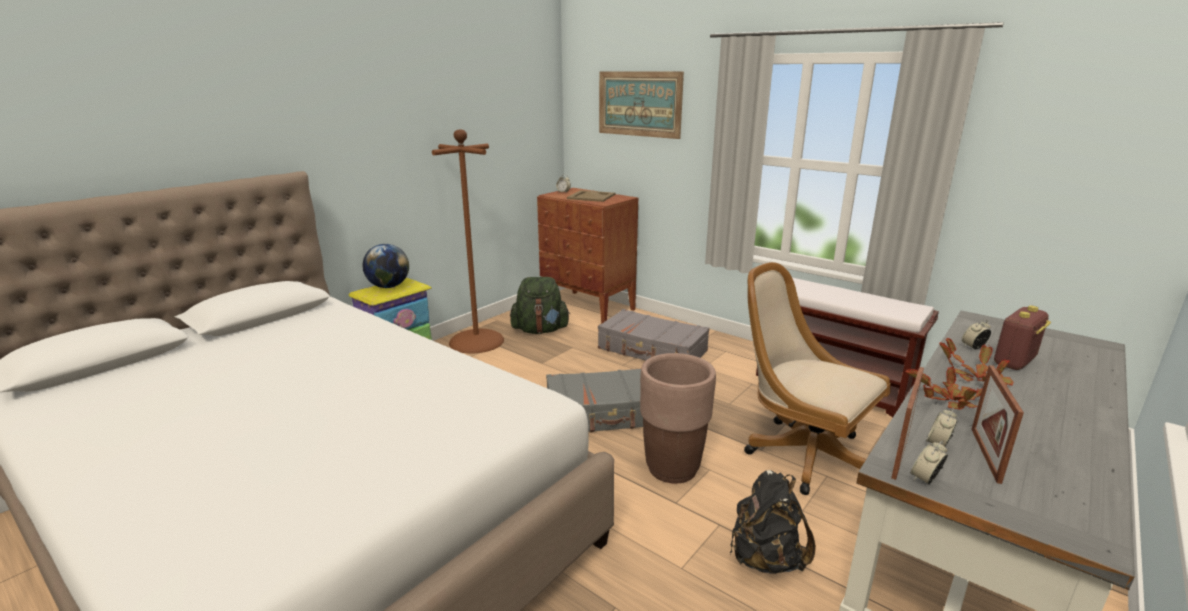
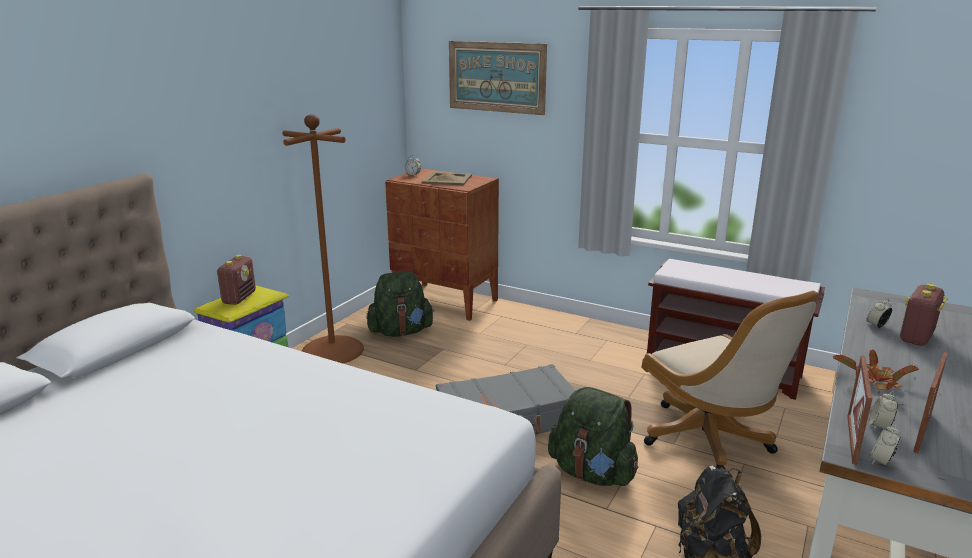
camera: 10 degrees left, 0 degrees up
globe [362,244,409,288] -> radio [217,255,256,305]
grey suitcase [598,309,709,361] -> none
brown planter [640,353,716,483] -> green backpack [548,387,639,486]
office chair [744,262,891,495] -> office chair turned 150 degrees counterclockwise [641,291,818,470]
potted plant [939,338,1013,386] -> none
picture frame [972,365,1024,484] -> picture frame turned 150 degrees counterclockwise [913,352,948,453]

